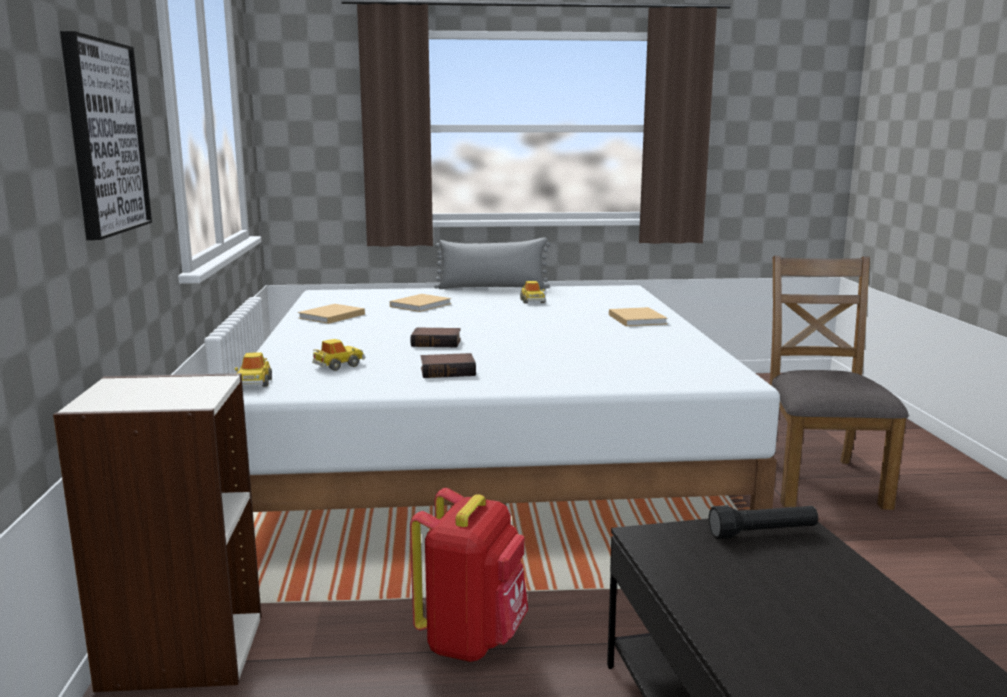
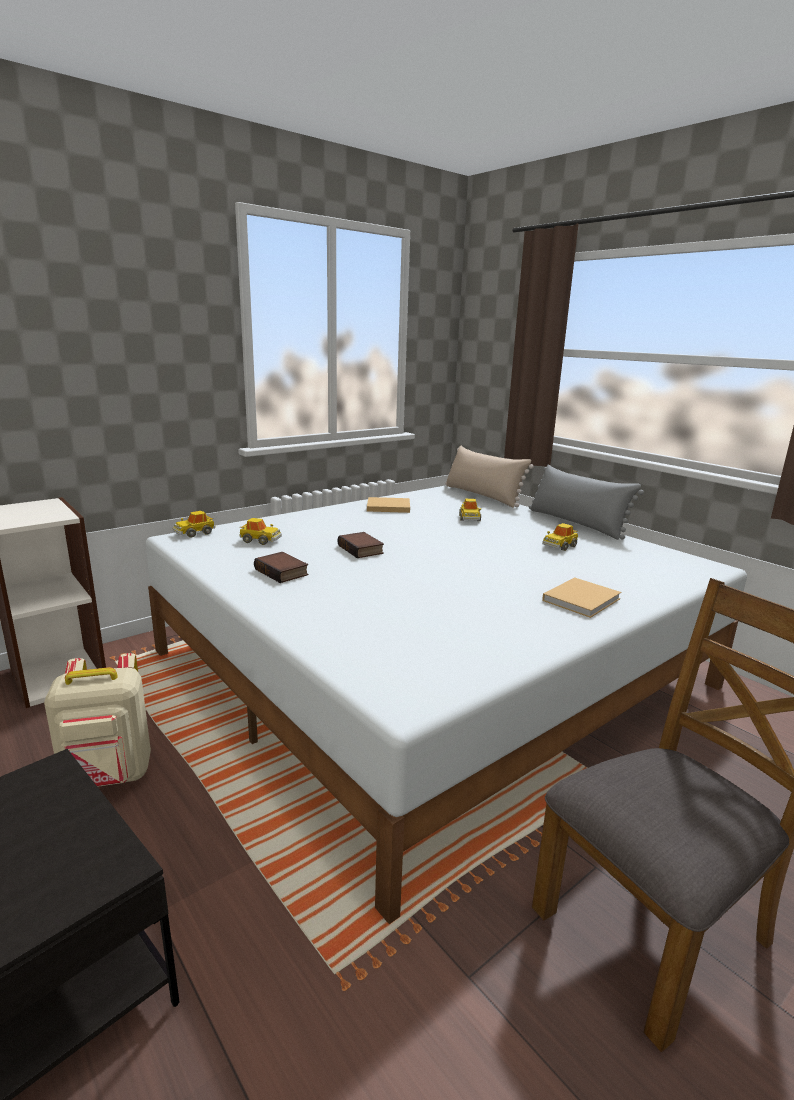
camera: 55 degrees right, 5 degrees up
picture [60,31,152,240] -> none
beige book [390,294,451,312] -> toy car [459,499,481,521]
red backpack [410,488,528,662] -> beige backpack [44,653,151,787]
black flashlight [709,505,818,539] -> none
none -> beige pillow [445,445,534,508]

